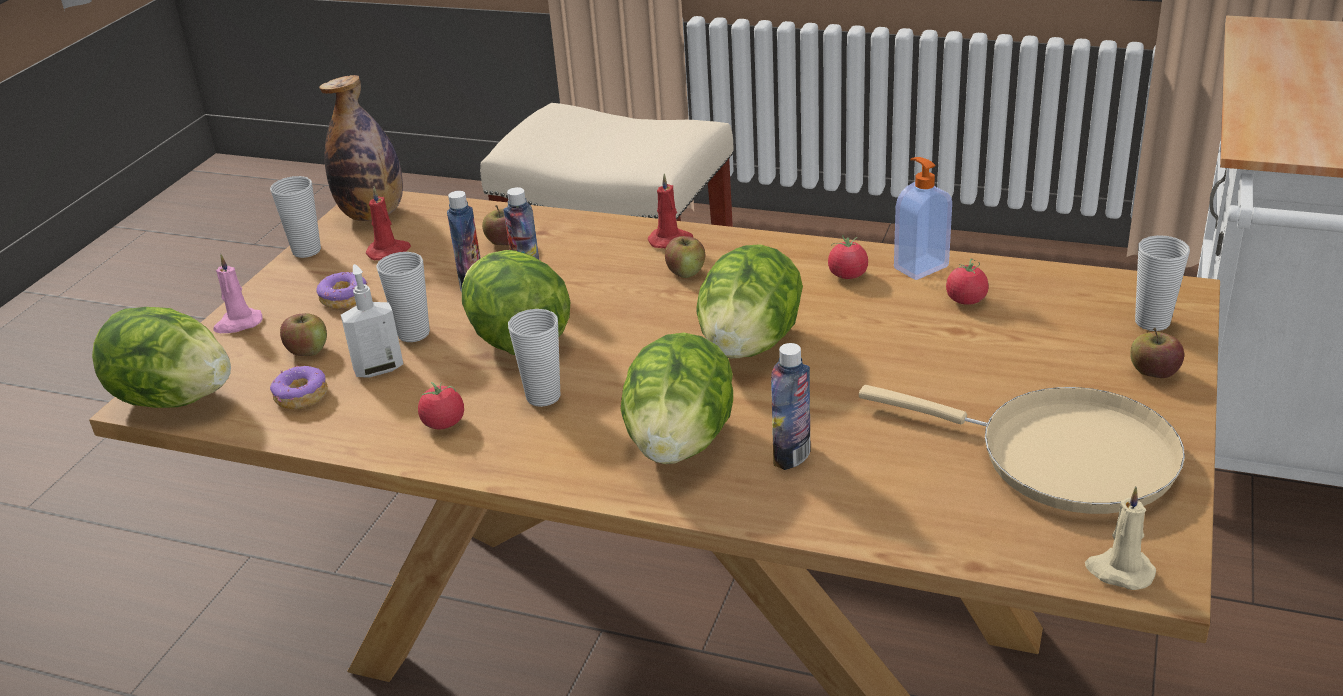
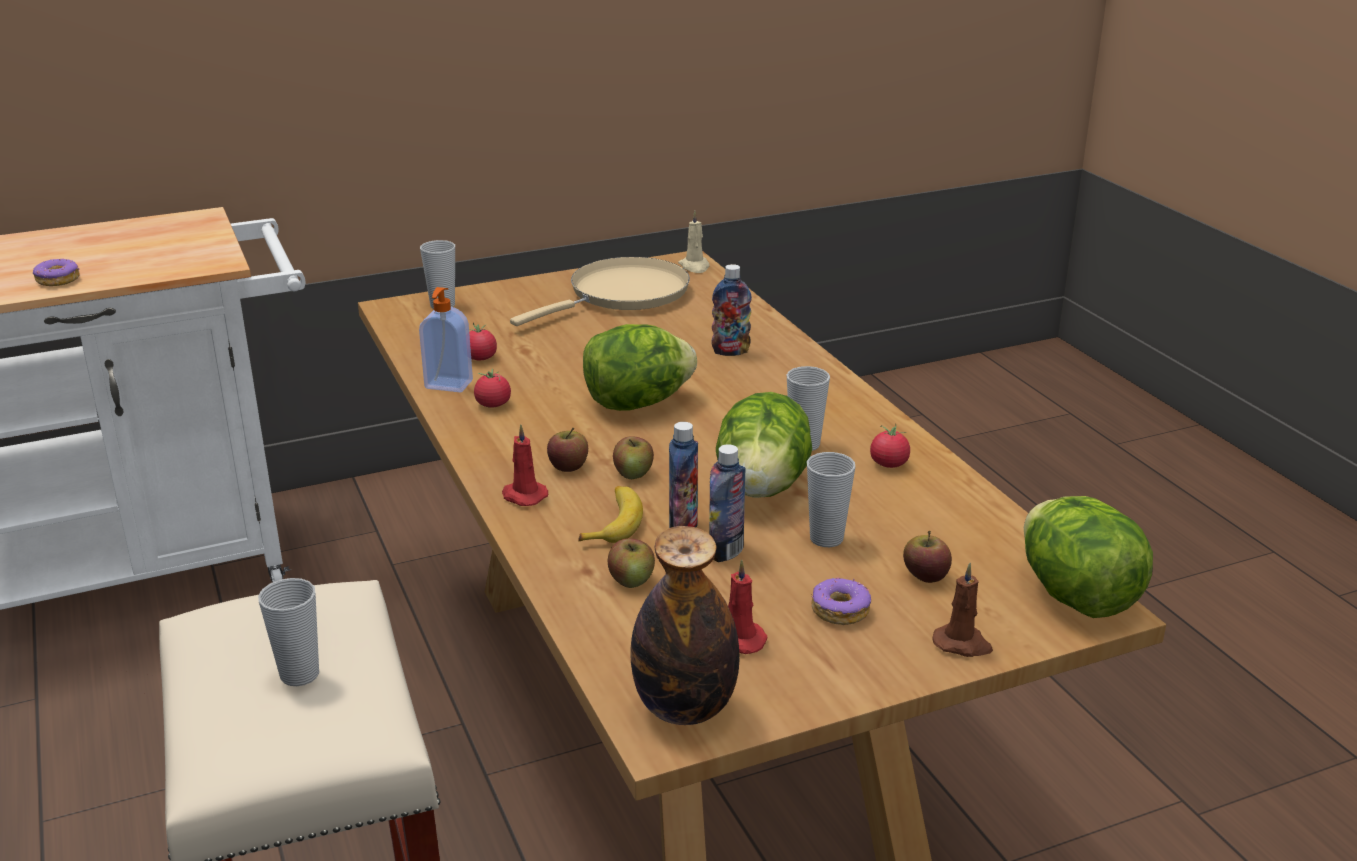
camera: 135 degrees left, 5 degrees down
pink candle [213,254,263,333] -> brown candle [933,563,993,657]
cup [270,176,321,258] -> cup moved to [258,578,319,686]
donut [270,366,327,409] -> donut moved to [32,259,80,286]
soap dispenser [341,264,403,377] -> none
lettuce [621,333,733,464] -> none
beige frying pan [859,385,1185,514] -> beige frying pan turned 60 degrees clockwise [510,257,690,326]
apple [1130,328,1184,378] -> apple moved to [613,436,654,479]
none -> banana [578,486,643,543]

